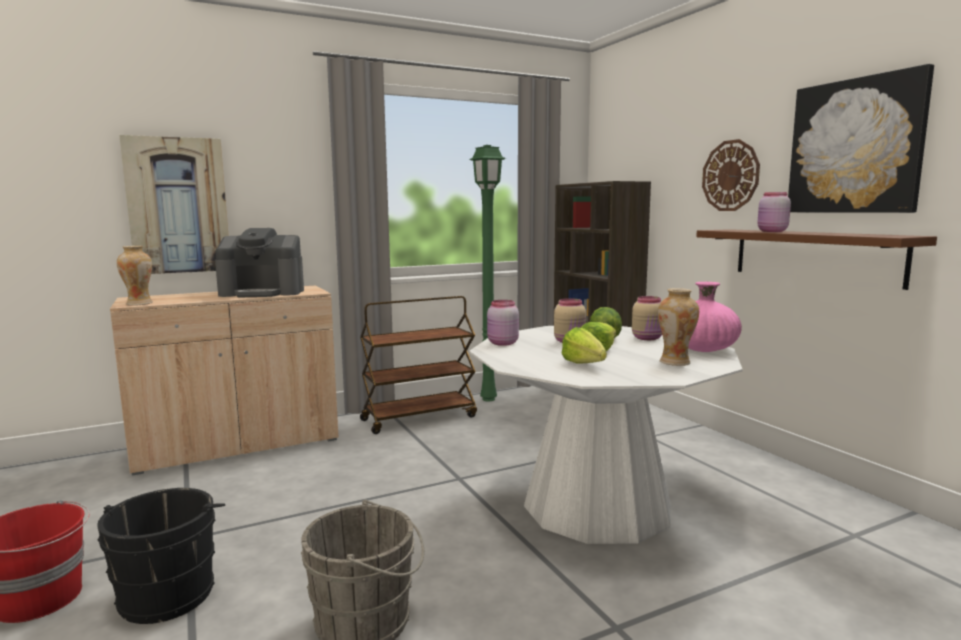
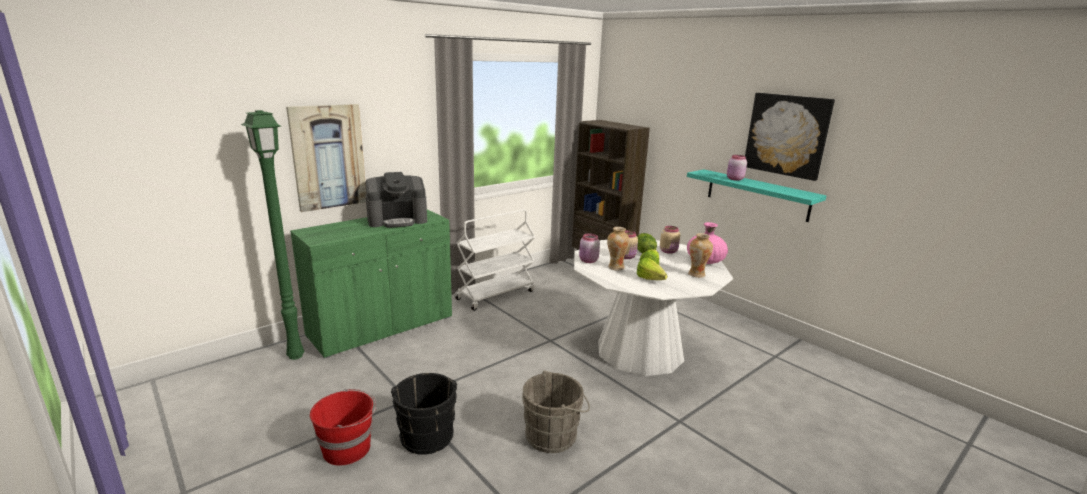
camera: 15 degrees left, 10 degrees up
beige cabinet [110,285,339,476] -> green cabinet [290,209,452,359]
vase [117,246,153,306] -> vase moved to [607,227,630,270]
brown cart [360,296,477,434] -> white cart [455,209,535,311]
green floor lamp [469,145,506,401] -> green floor lamp moved to [241,110,304,360]
brown shelf [696,229,937,290] -> turquoise shelf [687,169,826,222]
wall clock [702,139,760,211] -> none

